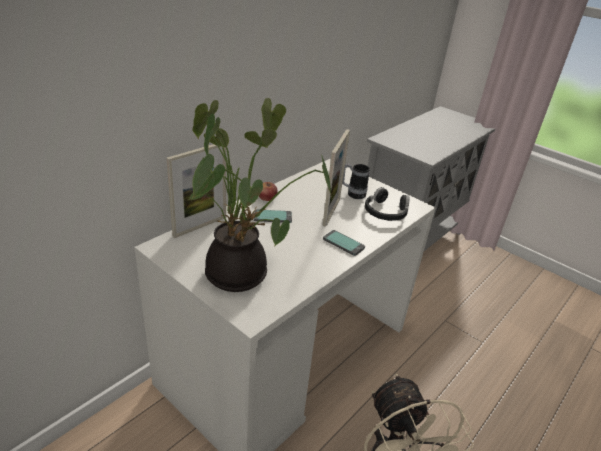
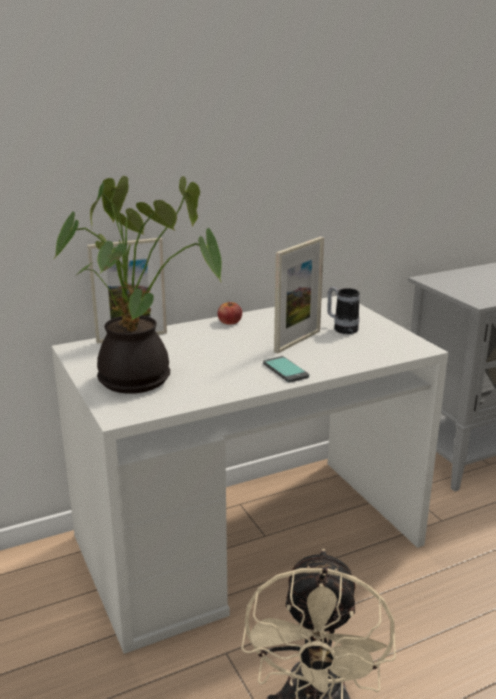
camera: 25 degrees right, 10 degrees down
phone [254,209,292,223] -> none
black headphones [365,187,410,221] -> none

